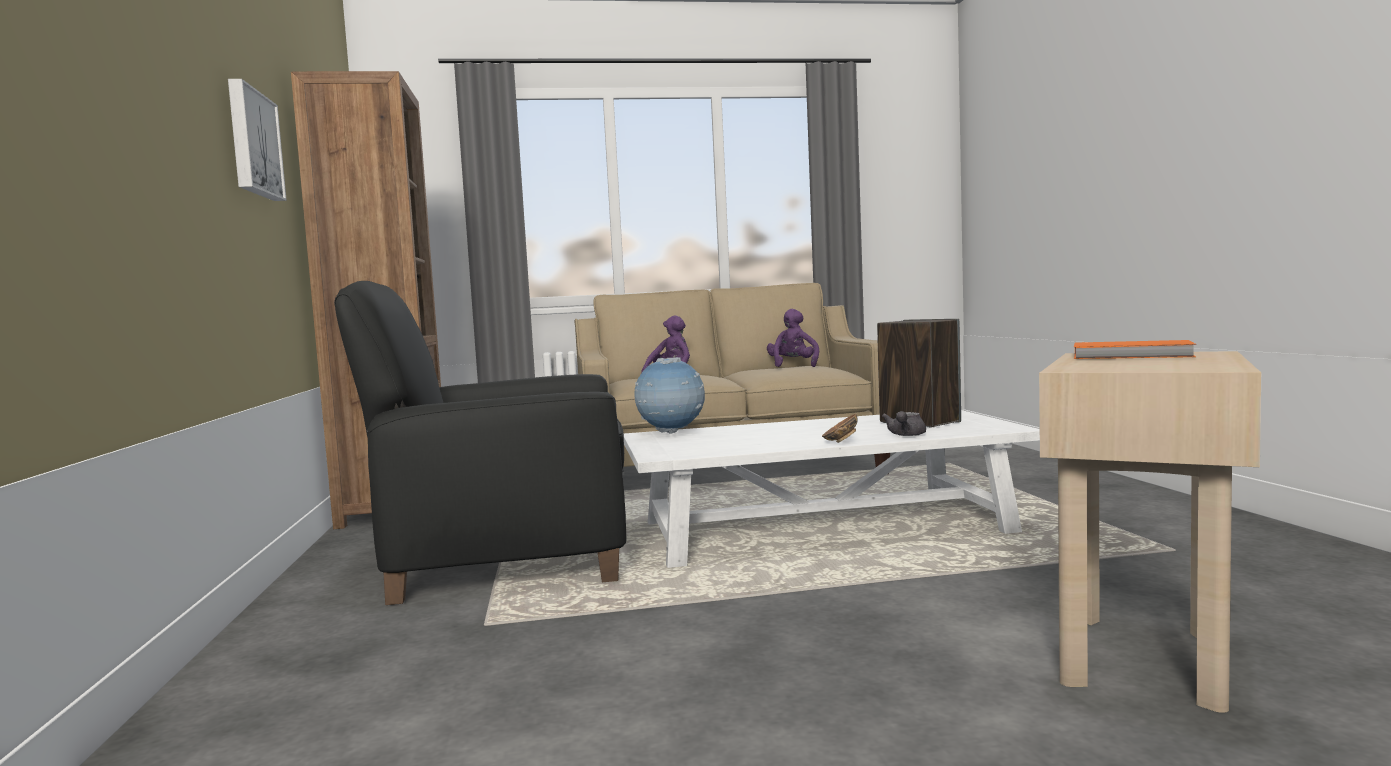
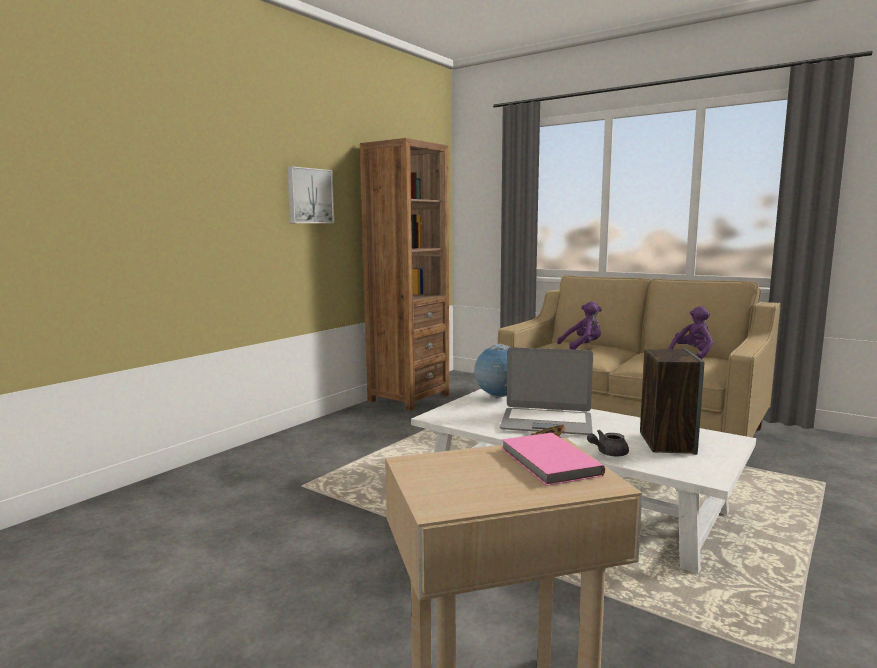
camera: 45 degrees right, 5 degrees up
black armchair [334,281,627,605] -> none
orange book [1074,340,1196,359] -> pink book [502,433,605,486]
none -> laptop [500,347,593,435]

